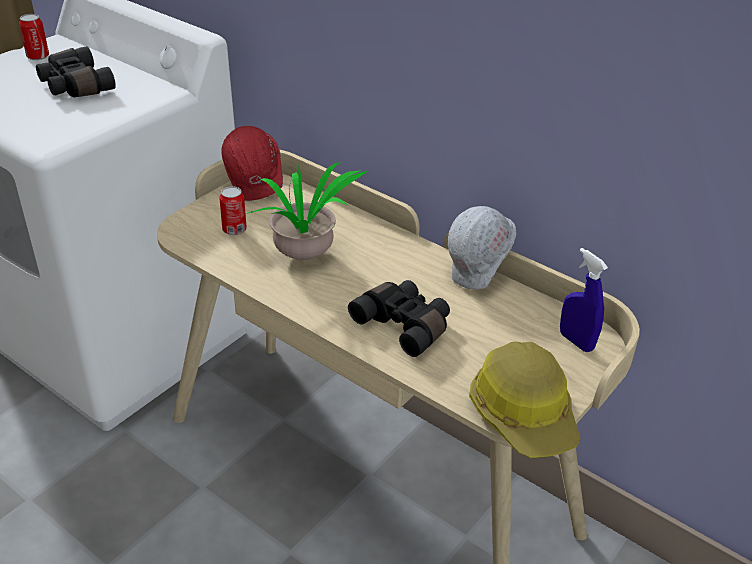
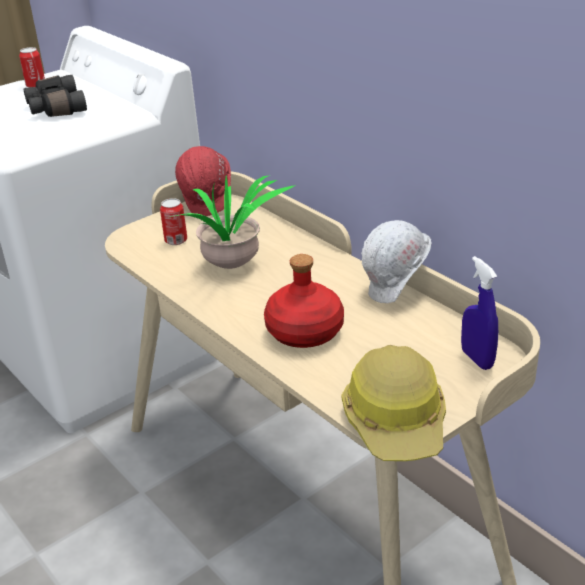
camera: 15 degrees right, 5 degrees down
black binoculars [348,280,450,357] -> red bottle [264,254,344,348]

